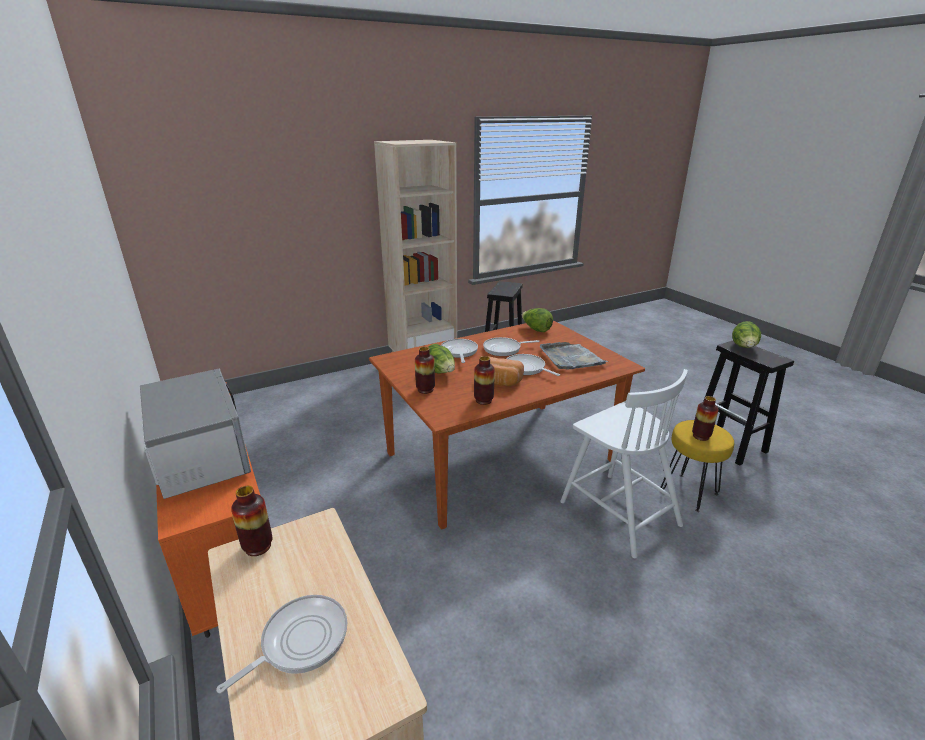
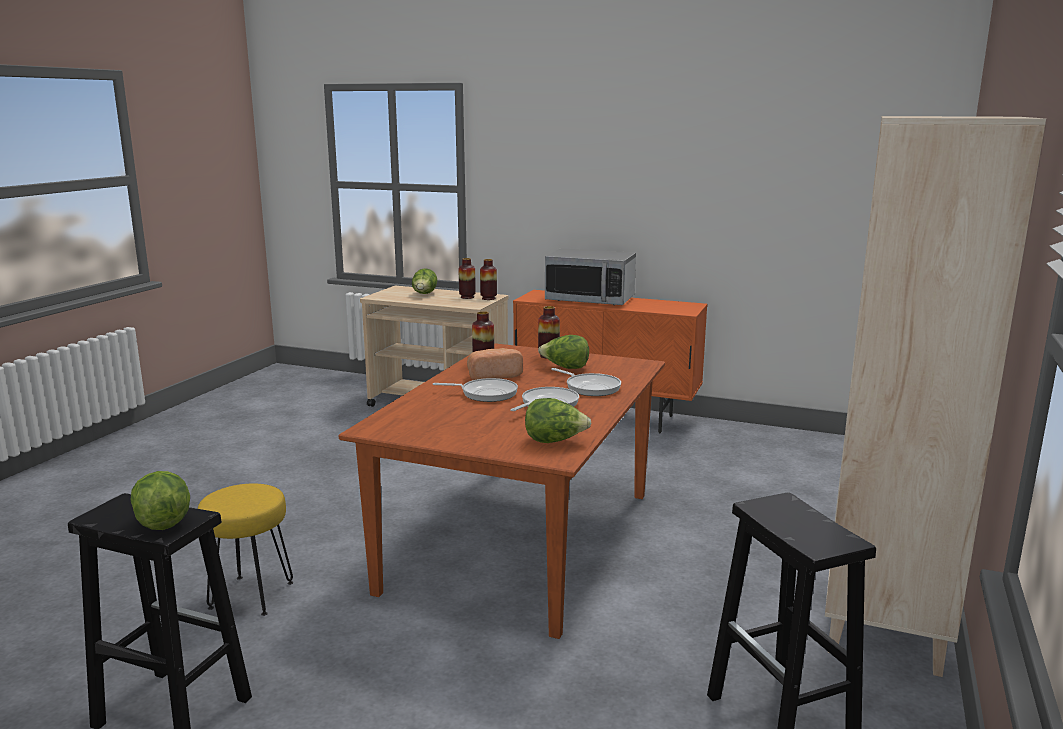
camera: 140 degrees right, 10 degrees down
frying pan [216,595,348,694] -> lettuce [412,268,437,294]
grey tray [540,342,608,369] -> none
white chair [560,369,688,558] -> none
vase [692,396,718,441] -> vase moved to [459,258,476,299]

